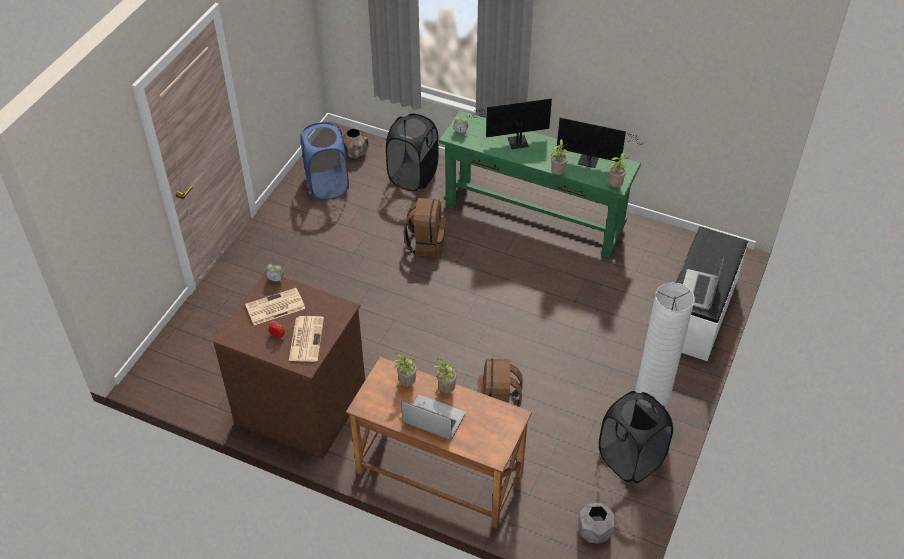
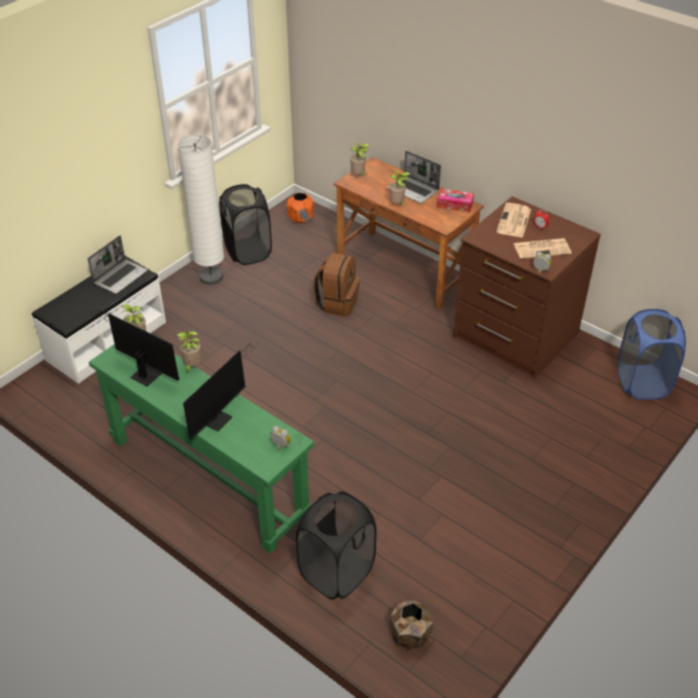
camera: 165 degrees left, 5 degrees down
blue laundry basket [300,122,349,200] -> blue laundry basket moved to [618,309,686,400]
potted plant [394,353,416,387] -> potted plant moved to [350,143,370,175]
brown backpack [403,198,446,257] -> none
monitor [466,98,552,149] -> monitor turned 60 degrees counterclockwise [183,344,256,440]
grey planter [578,503,615,544] -> orange planter [287,193,314,223]
none -> tissue box [437,189,474,212]

